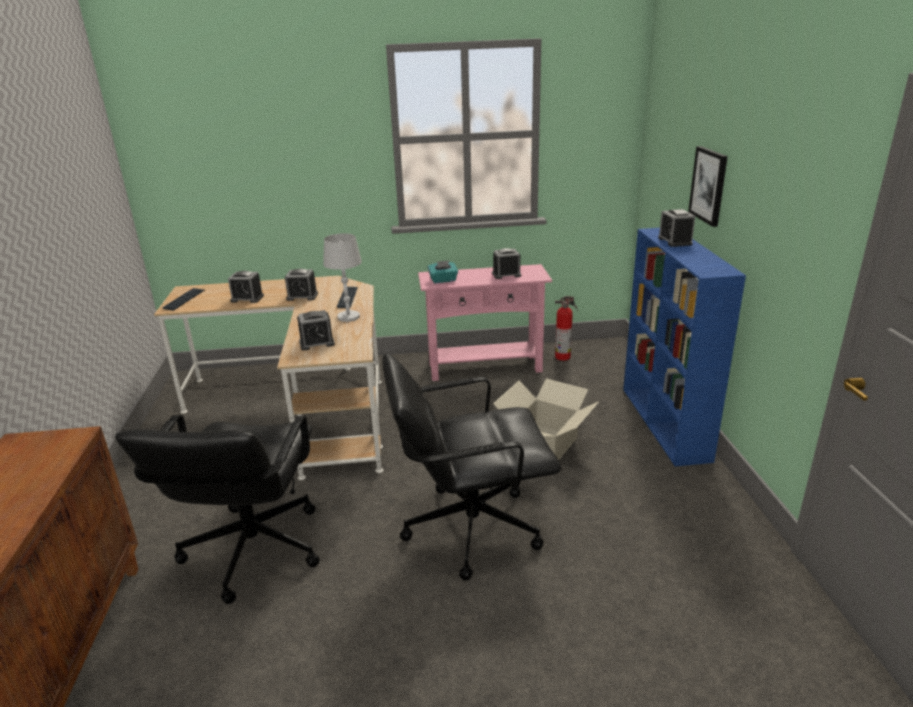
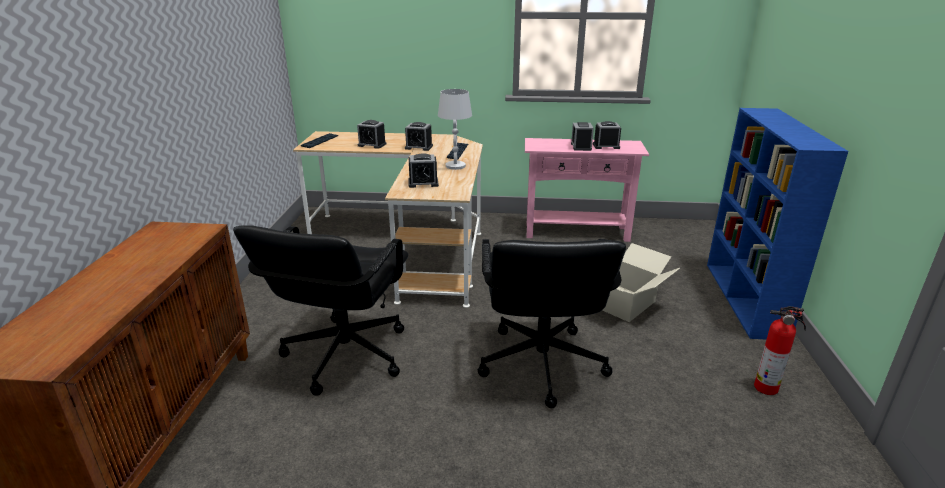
camera: 10 degrees right, 0 degrees up
black office chair [382,353,561,581] -> black office chair turned 90 degrees counterclockwise [478,239,626,408]
turquoise tissue box [428,261,458,283] -> none
fire extinguisher [555,296,578,361] -> fire extinguisher moved to [754,306,806,395]
alarm clock [658,209,695,247] -> alarm clock moved to [571,122,594,151]
picture [688,146,728,227] -> none

